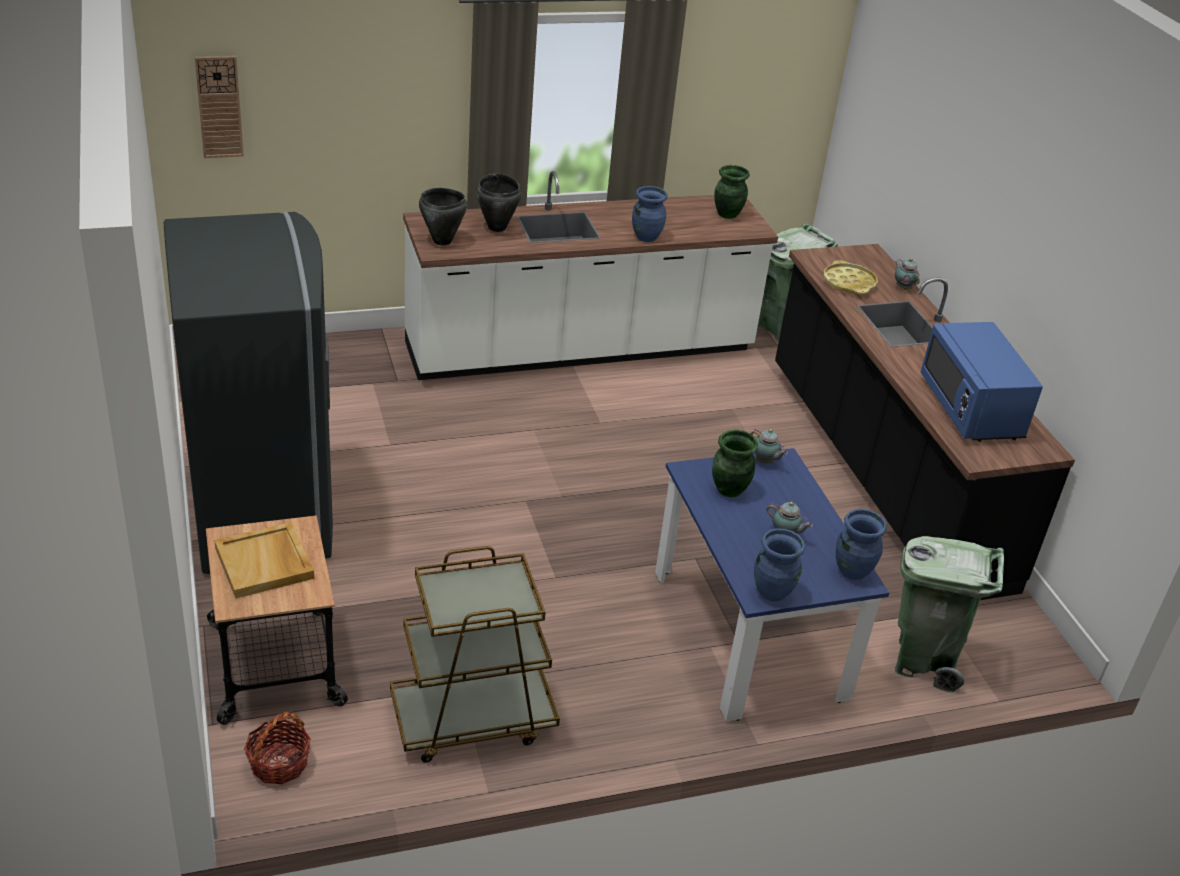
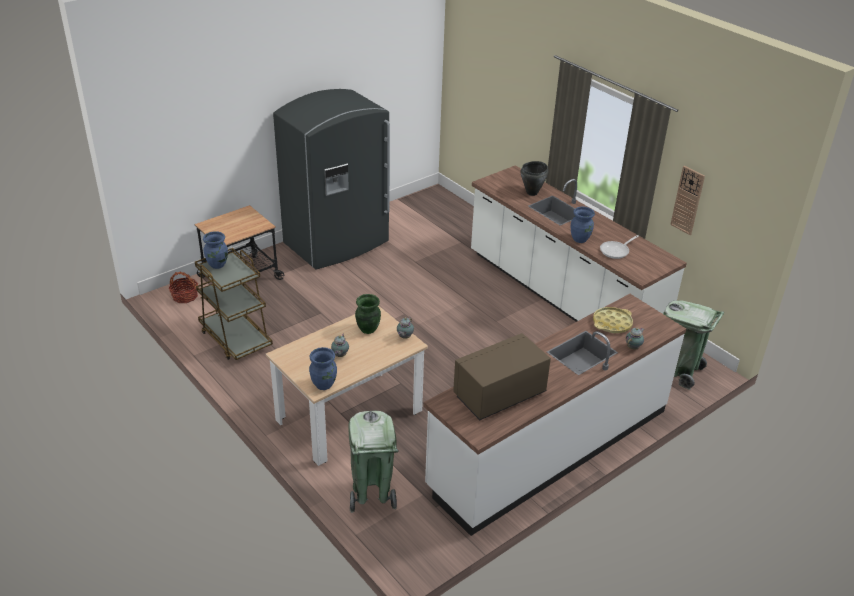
camera: 70 degrees right, 0 degrees up
wall clock [195,56,244,158] -> wall clock moved to [670,166,705,235]
beige tray [214,522,314,599] -> none
black cooking pot [419,188,467,245] -> none
blue dining table [655,448,889,722] -> beige dining table [266,306,428,466]
green vase [714,165,750,219] -> none
blue vase [754,528,805,602] -> blue vase moved to [203,231,228,269]
black counter [775,244,1075,600] -> white counter [424,294,686,536]
blue microwave [921,322,1043,442] -> brown microwave [453,333,551,420]
none -> frying pan [600,235,639,259]

